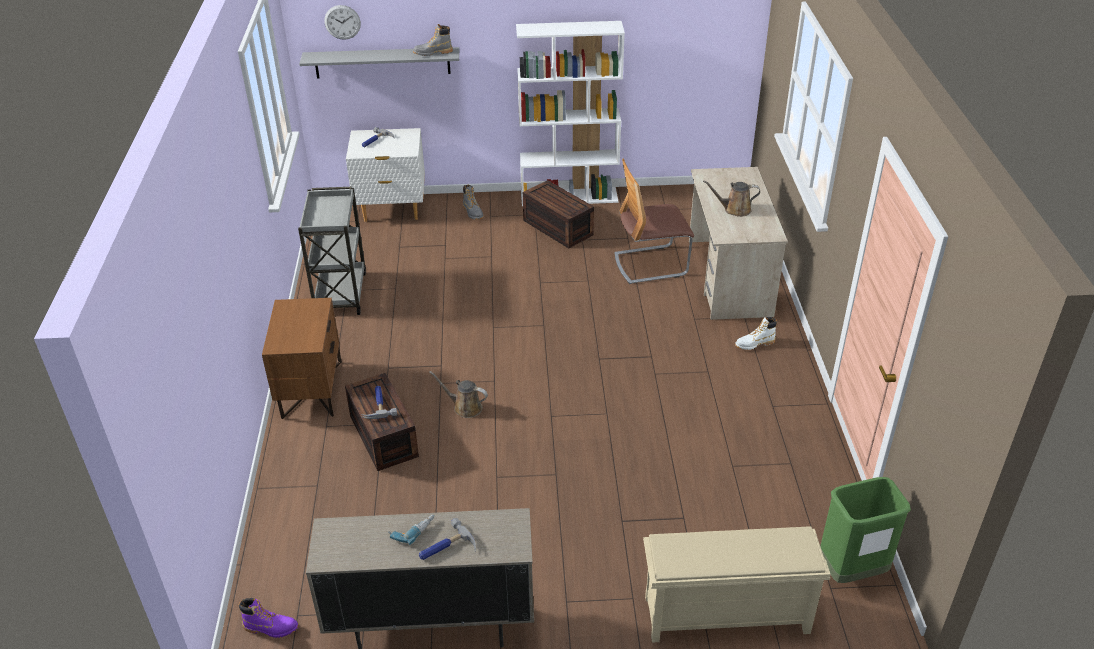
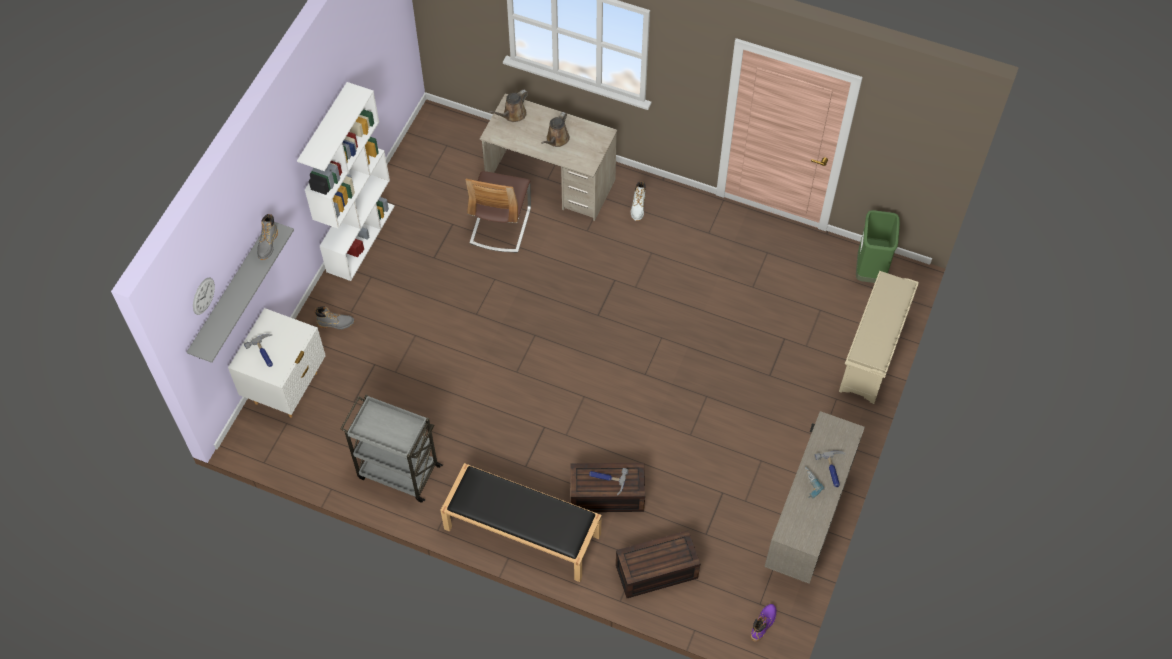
camera: 65 degrees left, 20 degrees up
brown nightstand [262,298,342,419] -> black bench [440,463,602,582]
brown watering can [429,371,488,418] -> brown watering can moved to [488,90,528,122]
brown storage box [523,180,594,248] -> brown storage box moved to [616,530,700,598]

